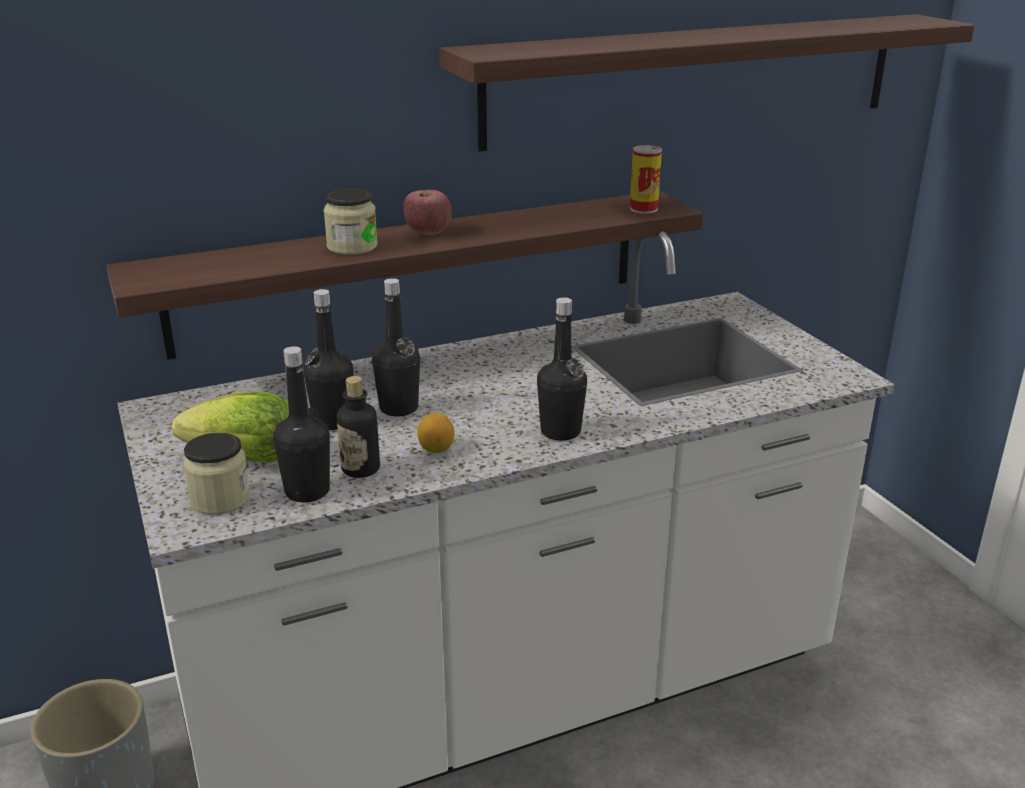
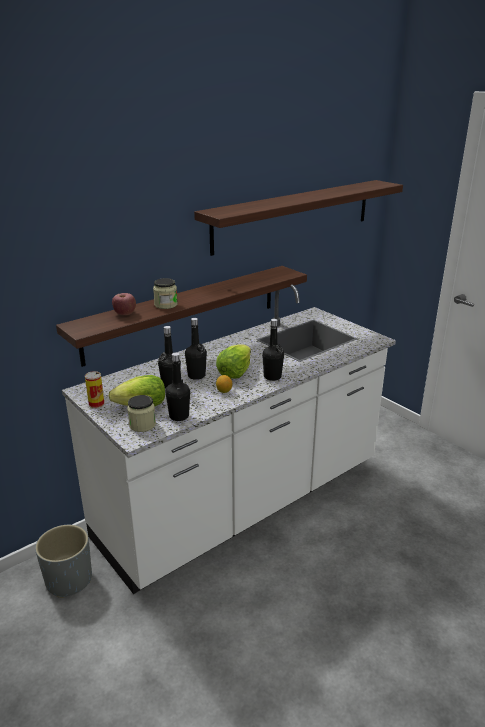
camera: 15 degrees left, 0 degrees up
bottle [337,376,380,478] -> none
apple [403,190,452,235] -> apple moved to [112,293,136,315]
can [630,145,662,214] -> can moved to [85,371,105,409]
none -> lettuce [216,344,251,379]

